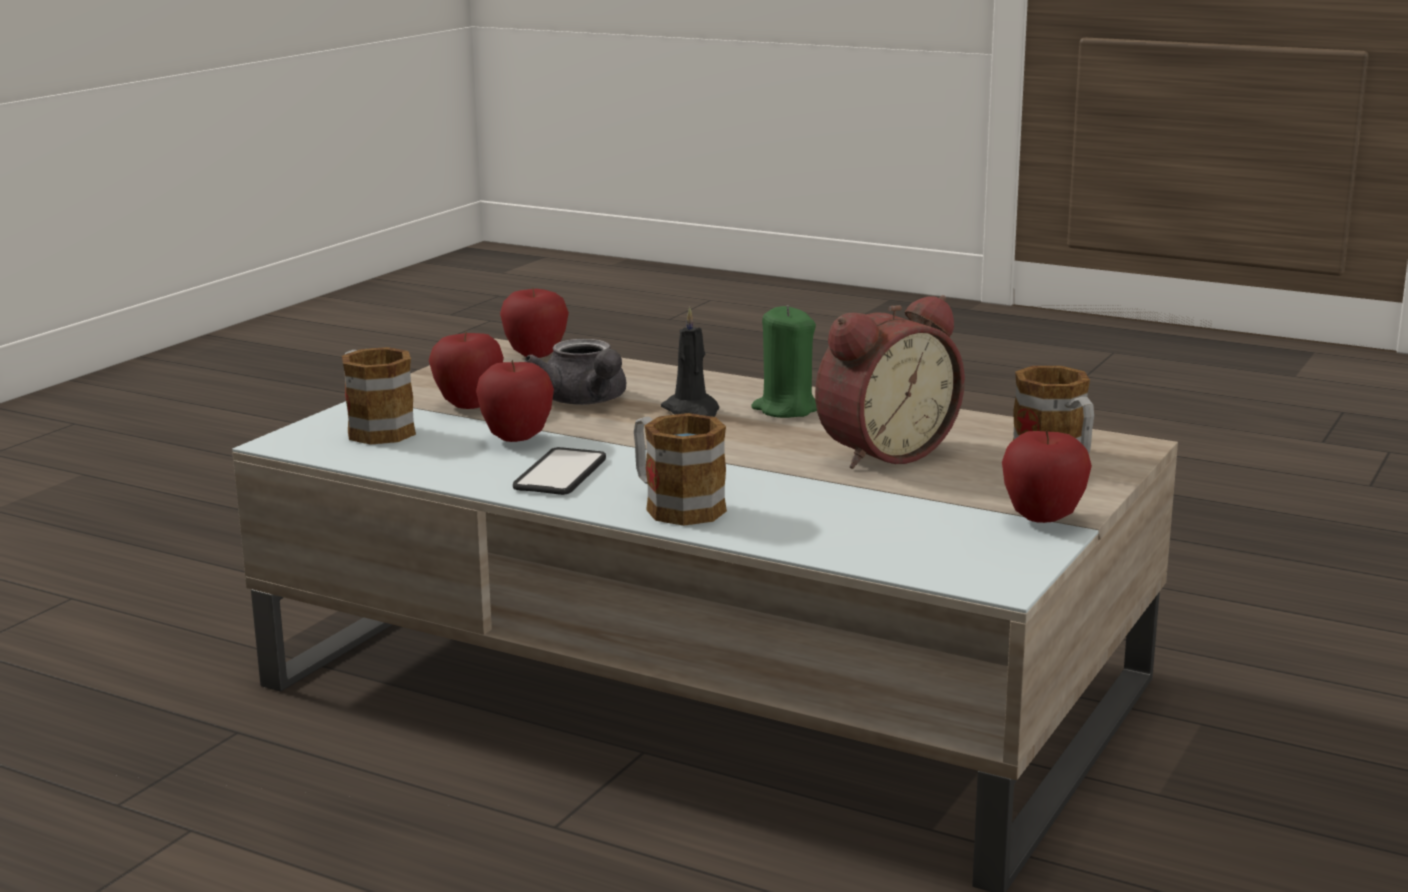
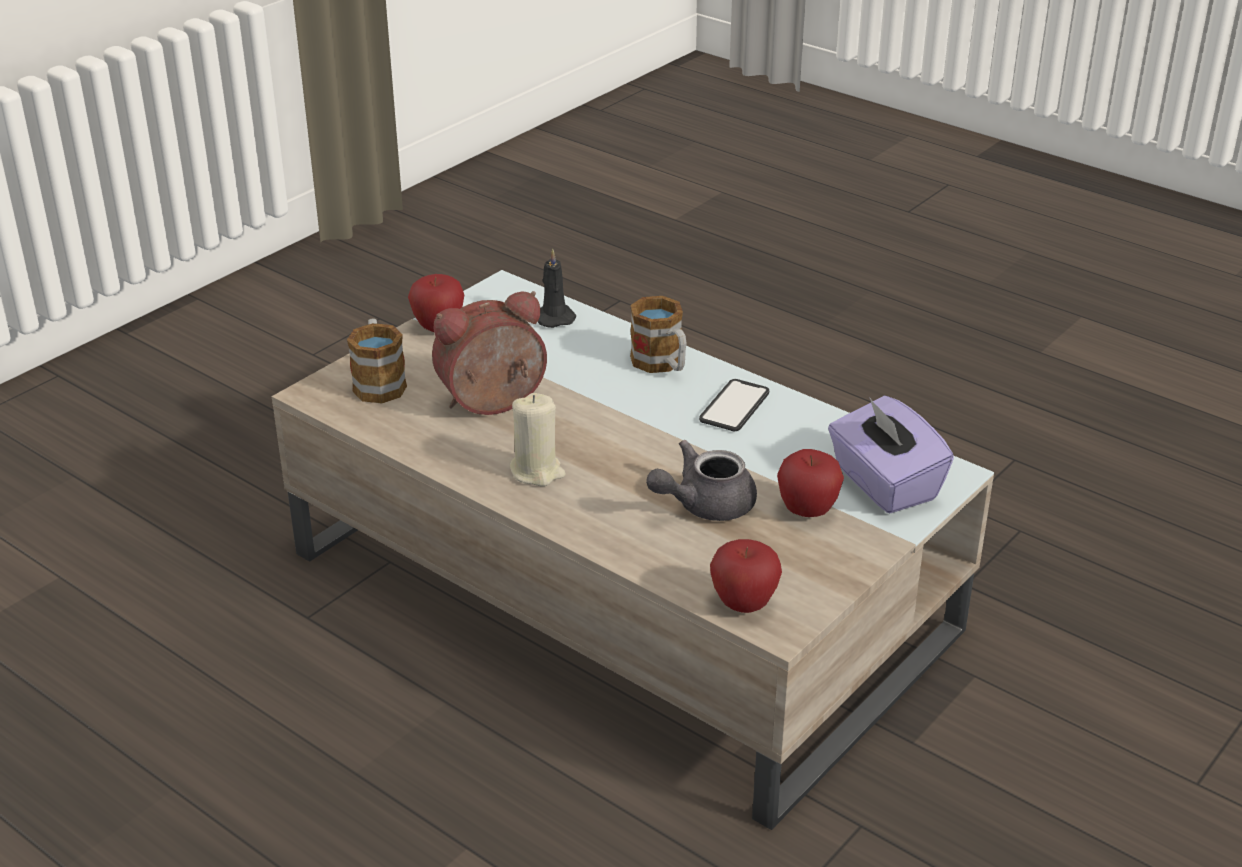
camera: 170 degrees left, 15 degrees up
mug [342,347,416,445] -> purple tissue box [828,396,954,514]
apple [476,360,554,442] -> none
grey teapot [525,339,626,405] -> grey teapot turned 105 degrees counterclockwise [646,440,757,521]
black candle [661,307,719,417] -> black candle moved to [538,249,576,328]
green candle [751,305,817,418] -> beige candle [510,393,566,486]

